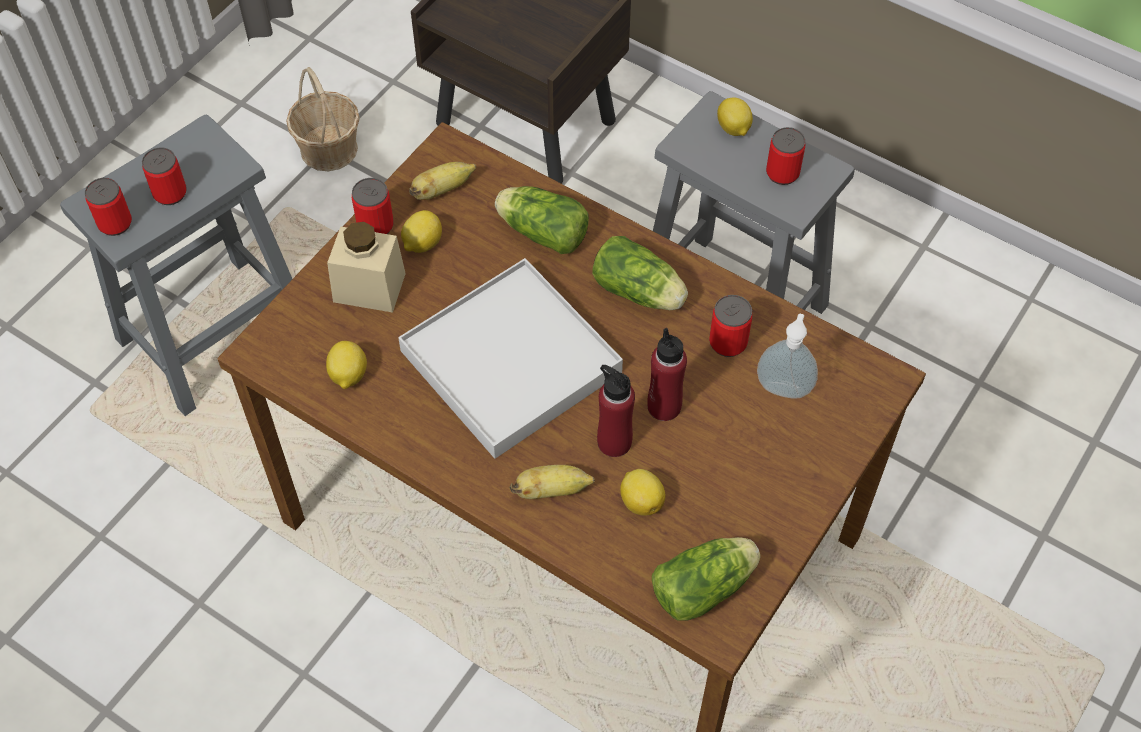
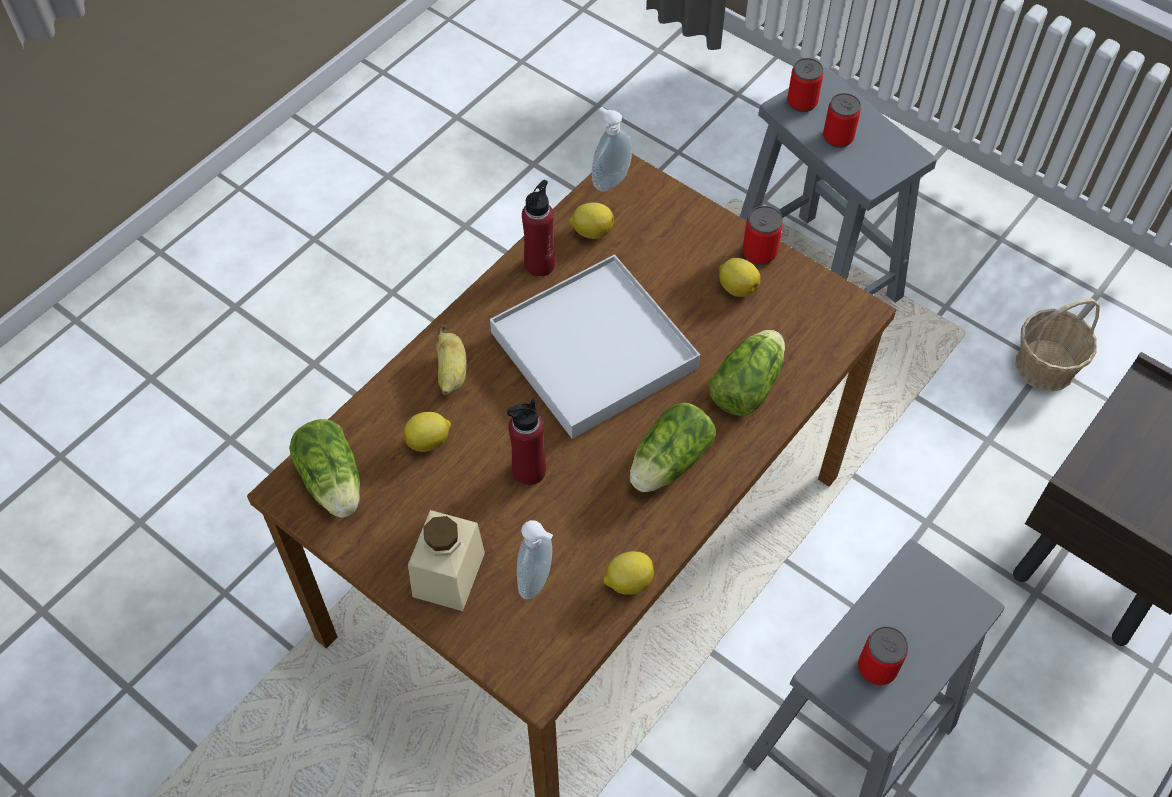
camera: 95 degrees right, 0 degrees up
beige jar [327,222,406,313] -> beige jar moved to [408,510,485,611]
banana [409,162,476,200] -> none
red bottle [597,365,635,457] -> red bottle moved to [522,180,555,277]
can [709,295,753,357] -> none
lemon [717,97,753,136] -> lemon moved to [603,551,654,595]
none -> soap dispenser [592,107,632,192]

